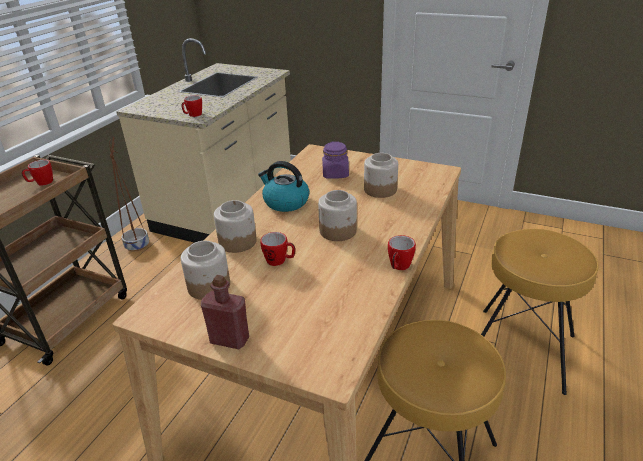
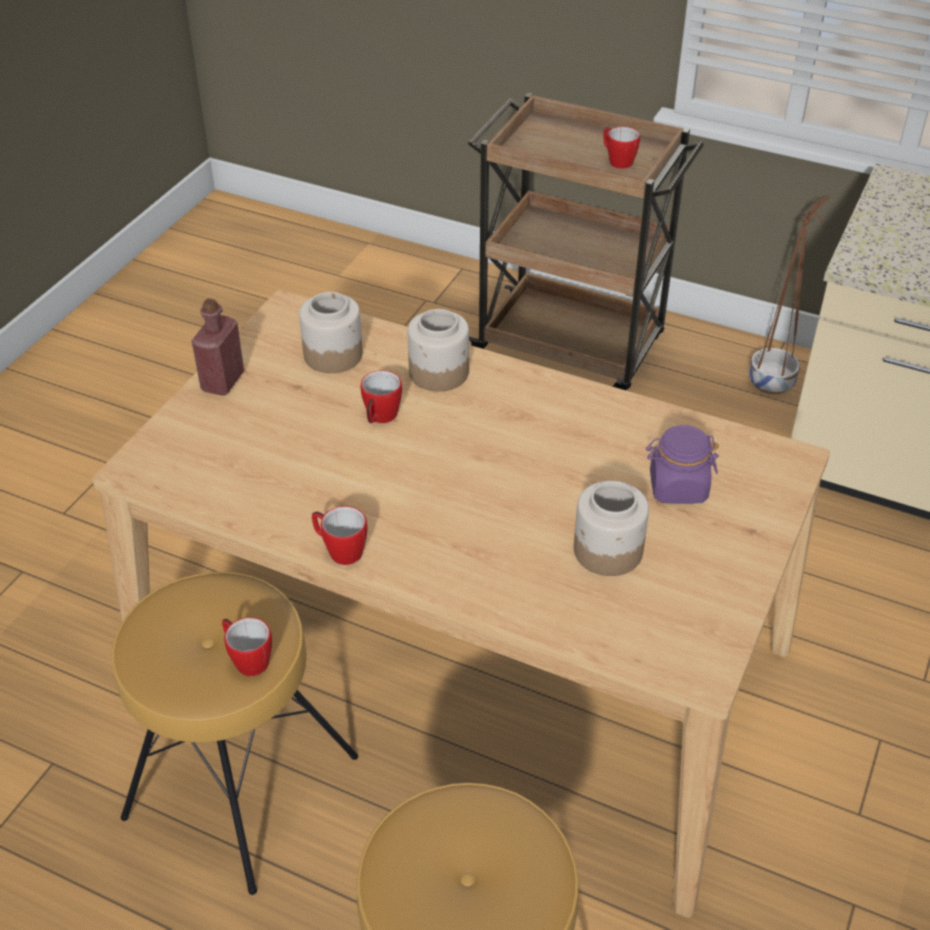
camera: 90 degrees right, 10 degrees up
mug [181,95,202,117] -> mug moved to [222,617,272,676]
kettle [258,161,309,212] -> none
jar [318,190,357,241] -> none

